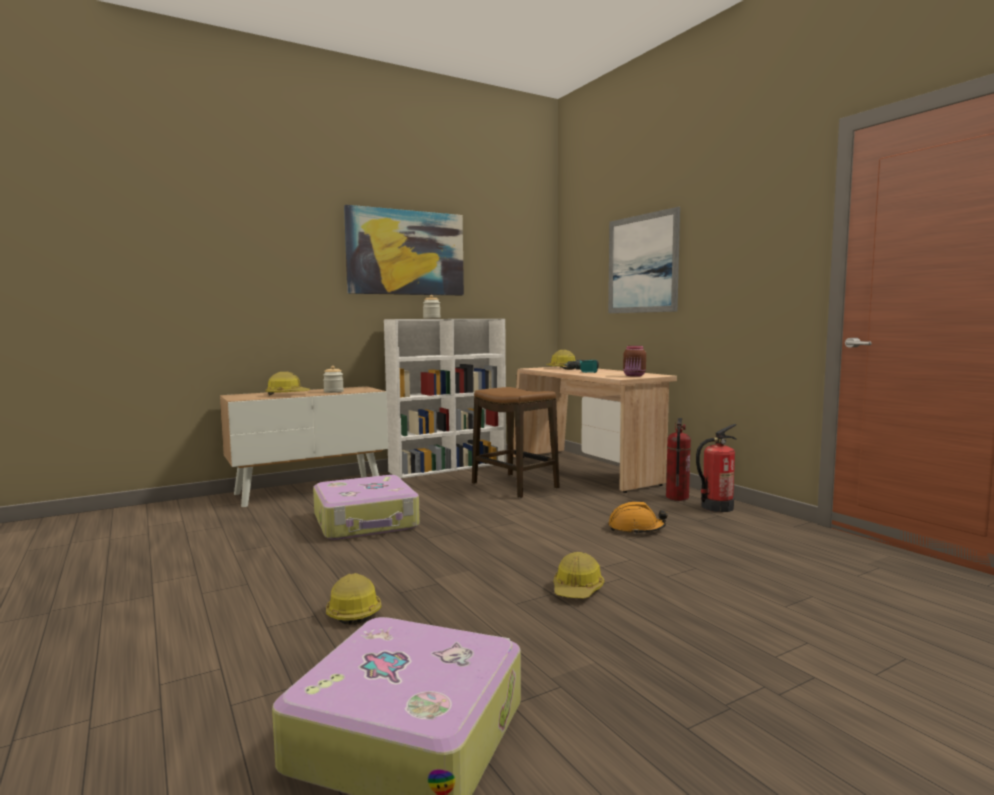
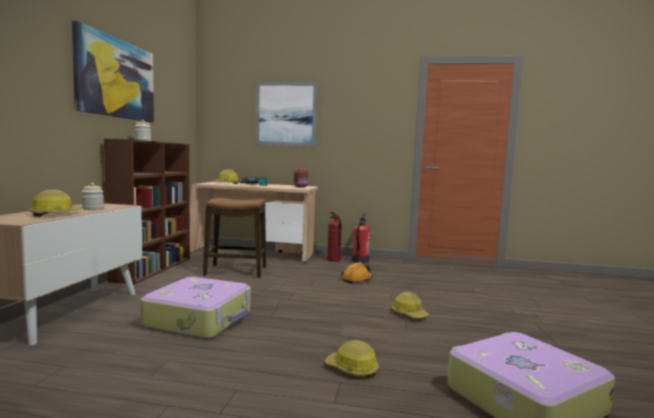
camera: 50 degrees left, 0 degrees up
white bookcase [384,319,506,479] -> brown bookcase [104,139,190,285]

